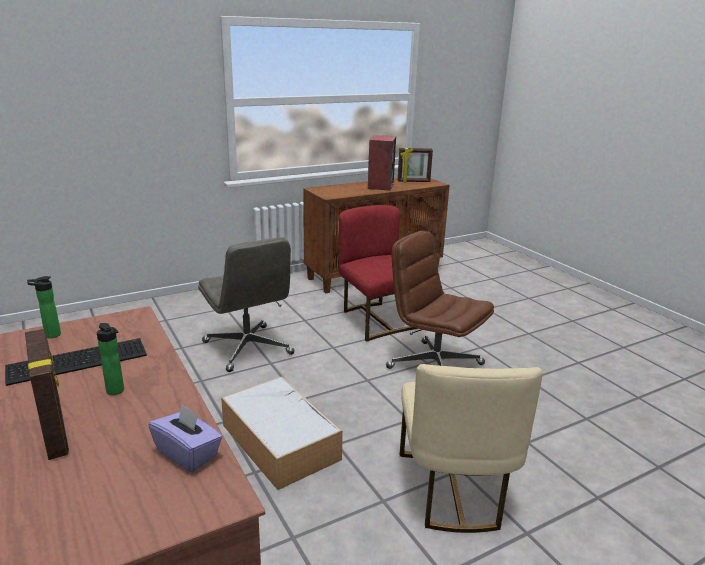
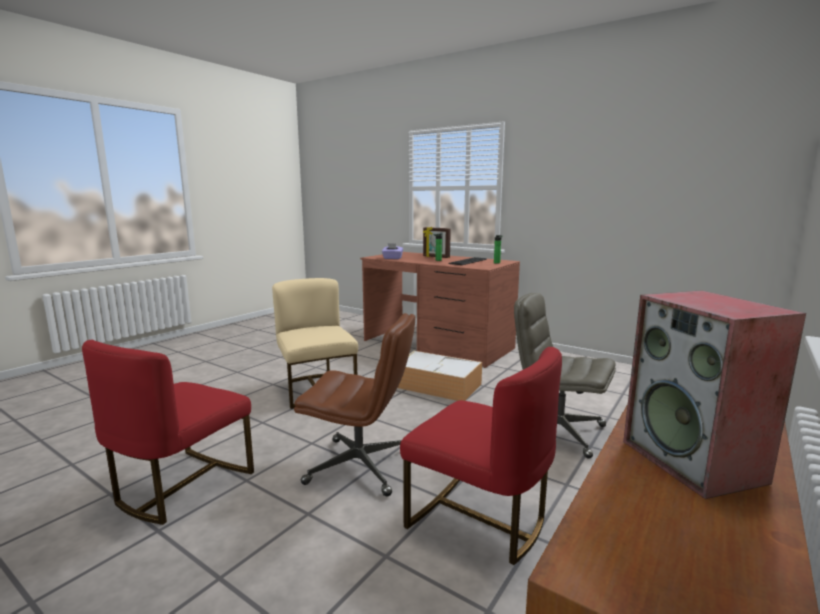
camera: 155 degrees right, 10 degrees down
picture frame [398,148,433,182] -> none
none -> red chair [82,340,254,525]

